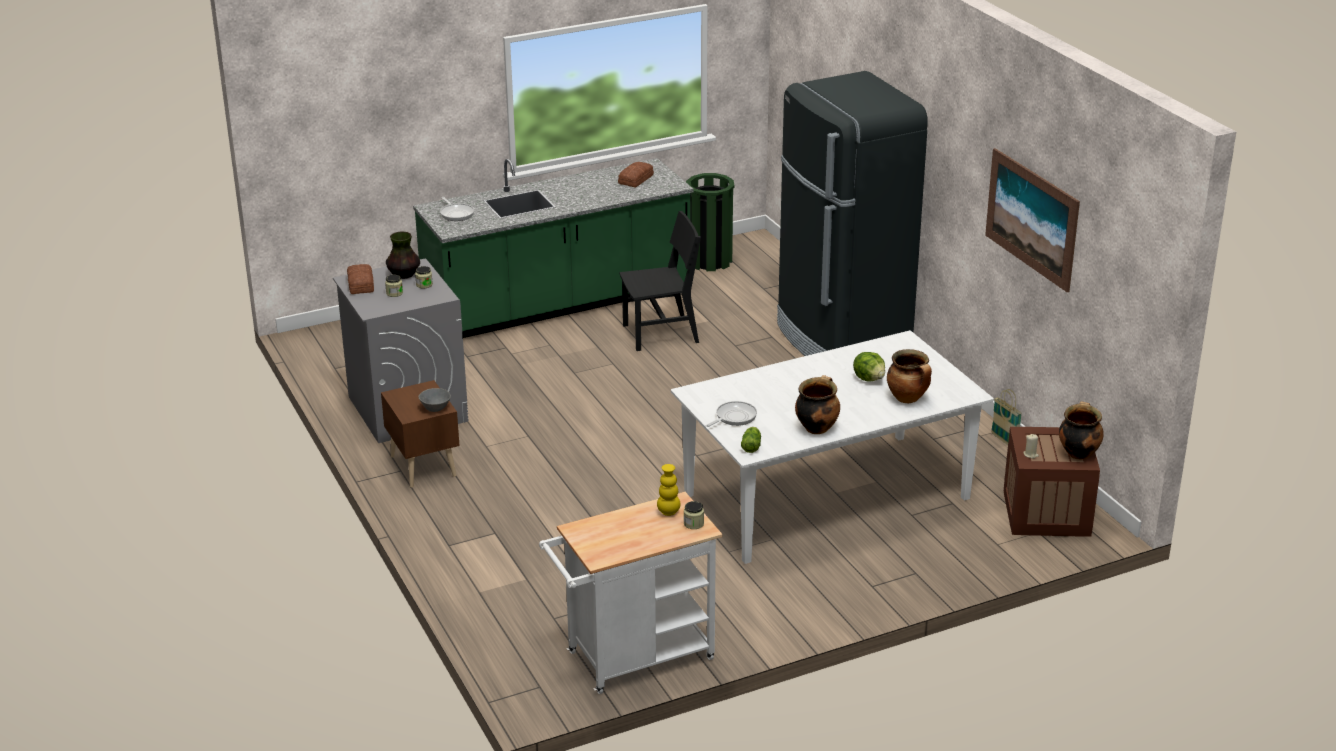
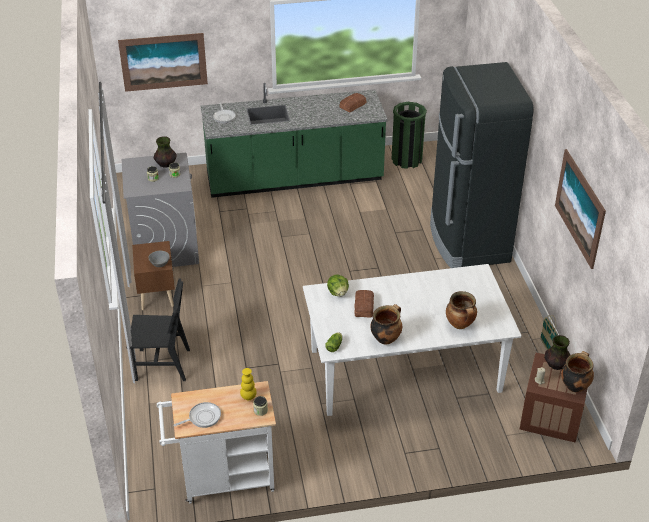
camera: 15 degrees right, 10 degrees up
bread [347,264,374,294] -> bread moved to [354,290,374,317]
black chair [620,211,701,351] -> black chair moved to [126,279,190,381]
frying pan [706,401,757,427] -> frying pan moved to [174,402,221,428]
lettuce [853,352,885,382] -> lettuce moved to [327,274,349,297]
none -> picture [118,33,208,92]
none -> vase [544,335,570,370]

